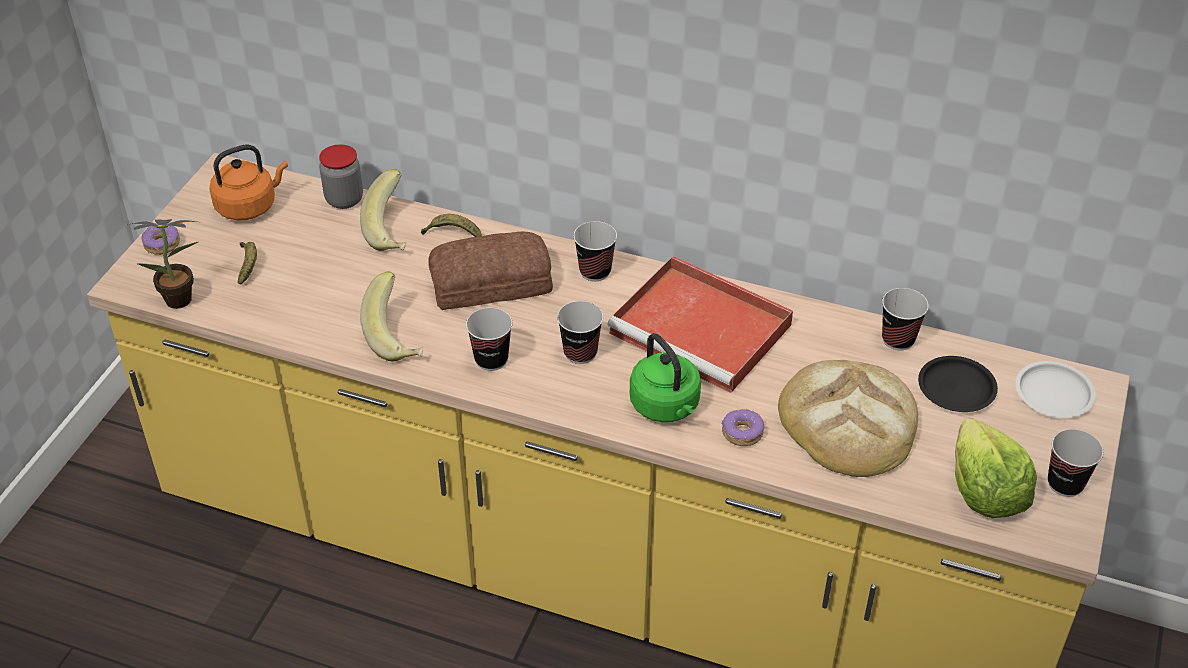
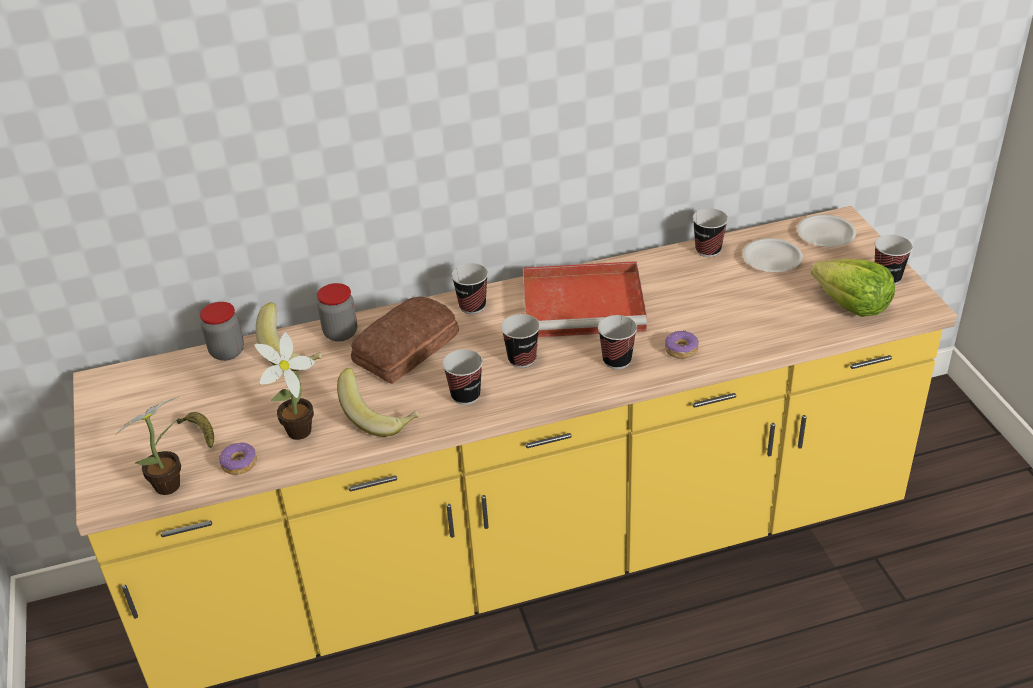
camera: 35 degrees left, 5 degrees down
donut [142,224,180,255] -> donut moved to [219,443,257,475]
orange kettle [209,145,288,220] -> none
banana [421,214,482,237] -> jar [317,283,357,342]
green kettle [630,333,701,422] -> cup [598,315,637,369]
bread [778,360,918,477] -> none
black plate [918,356,998,412] -> white plate [743,238,803,272]
none -> potted plant [254,332,315,440]

